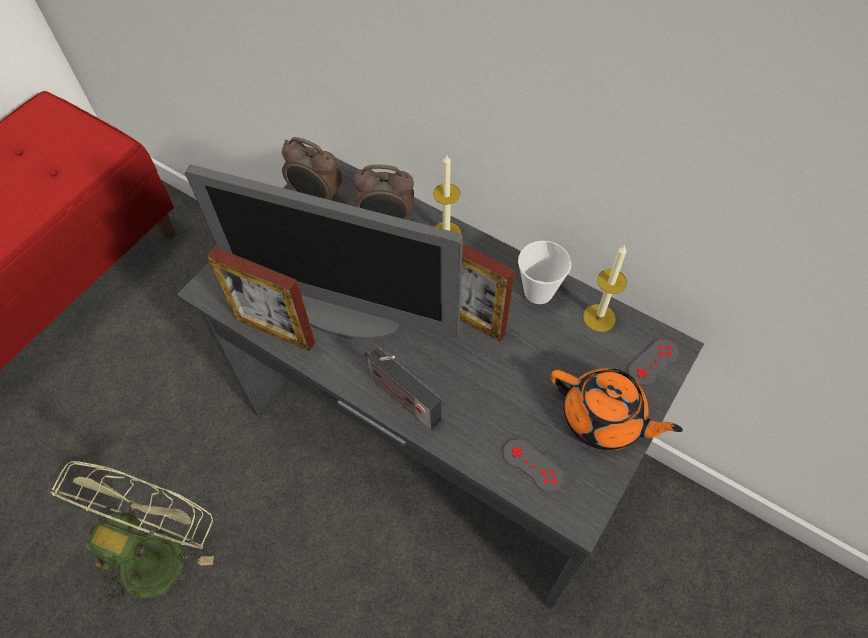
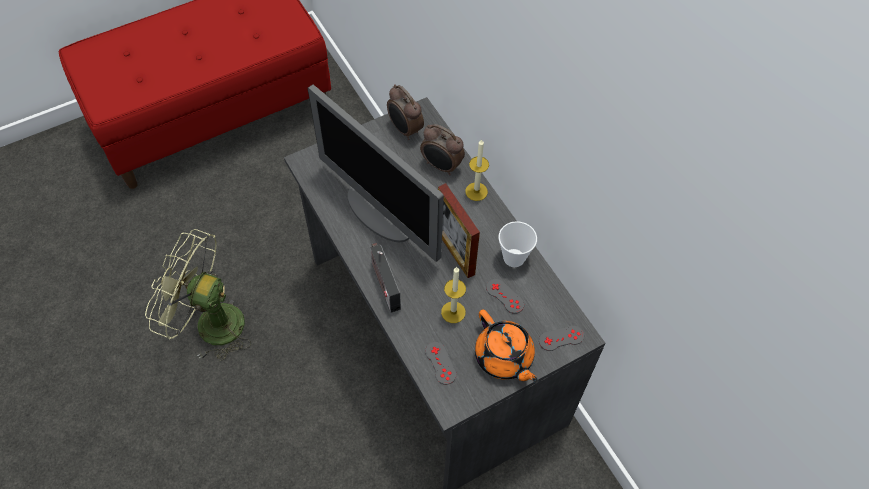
camera: 25 degrees right, 0 degrees up
green fan [48,461,214,611] -> green fan turned 120 degrees counterclockwise [145,229,251,361]
picture frame [207,246,315,351] -> none
candle [583,245,627,332] -> candle moved to [441,267,466,323]
none -> grey game controller [486,279,524,314]

